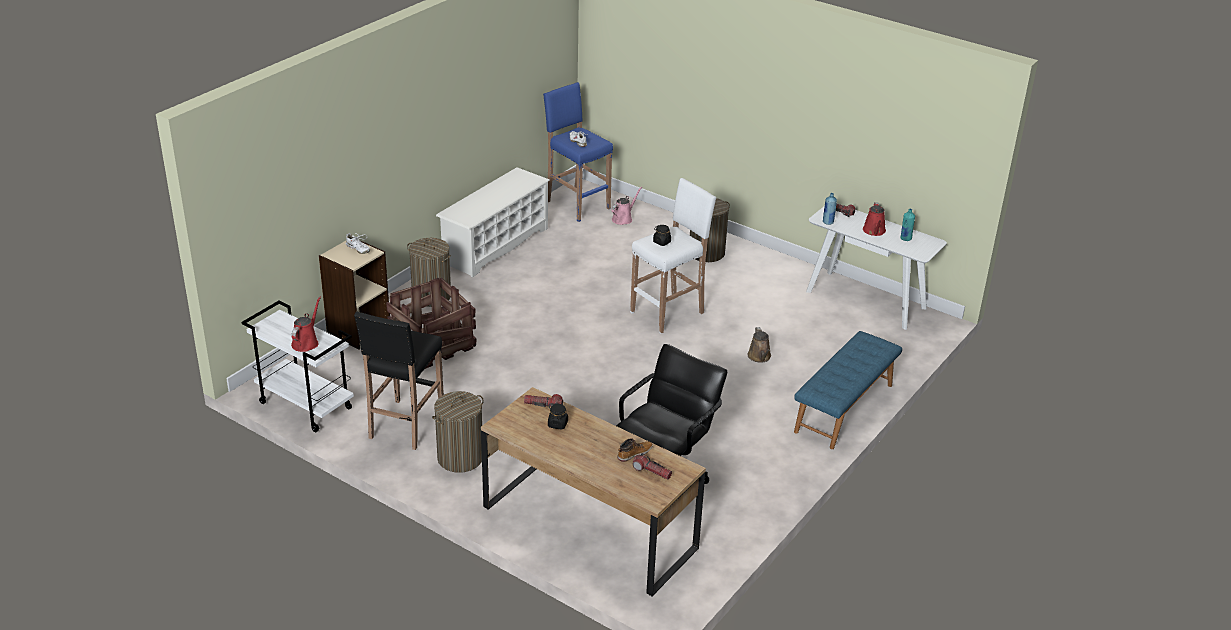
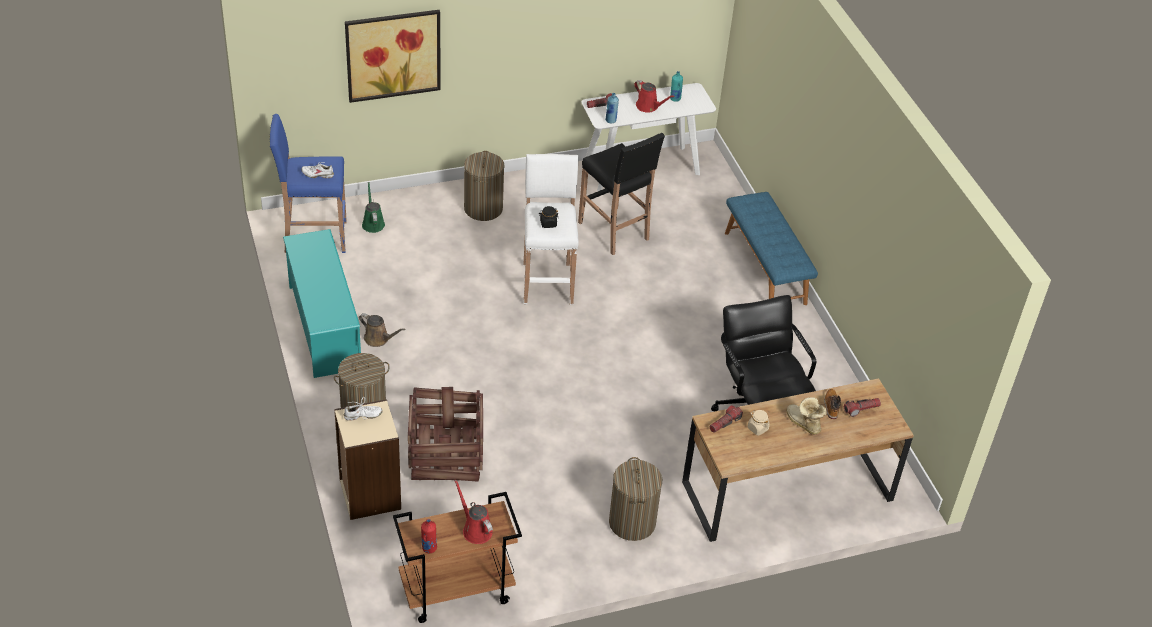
camera: 55 degrees left, 10 degrees up
white cart [241,301,354,432] -> brown cart [393,492,522,623]
black stool [354,312,444,450] -> black stool moved to [578,133,665,255]
white shoe rack [436,167,550,278] -> turquoise shoe rack [283,229,361,378]
black jar [548,403,568,430] -> beige jar [748,410,770,435]
pink watering can [612,186,642,225] -> green watering can [362,182,385,233]
brown watering can [748,327,771,362] -> brown watering can moved to [359,313,405,347]
none -> picture [345,10,441,103]
none -> red bottle [421,519,437,553]
none -> boot [786,397,826,434]

